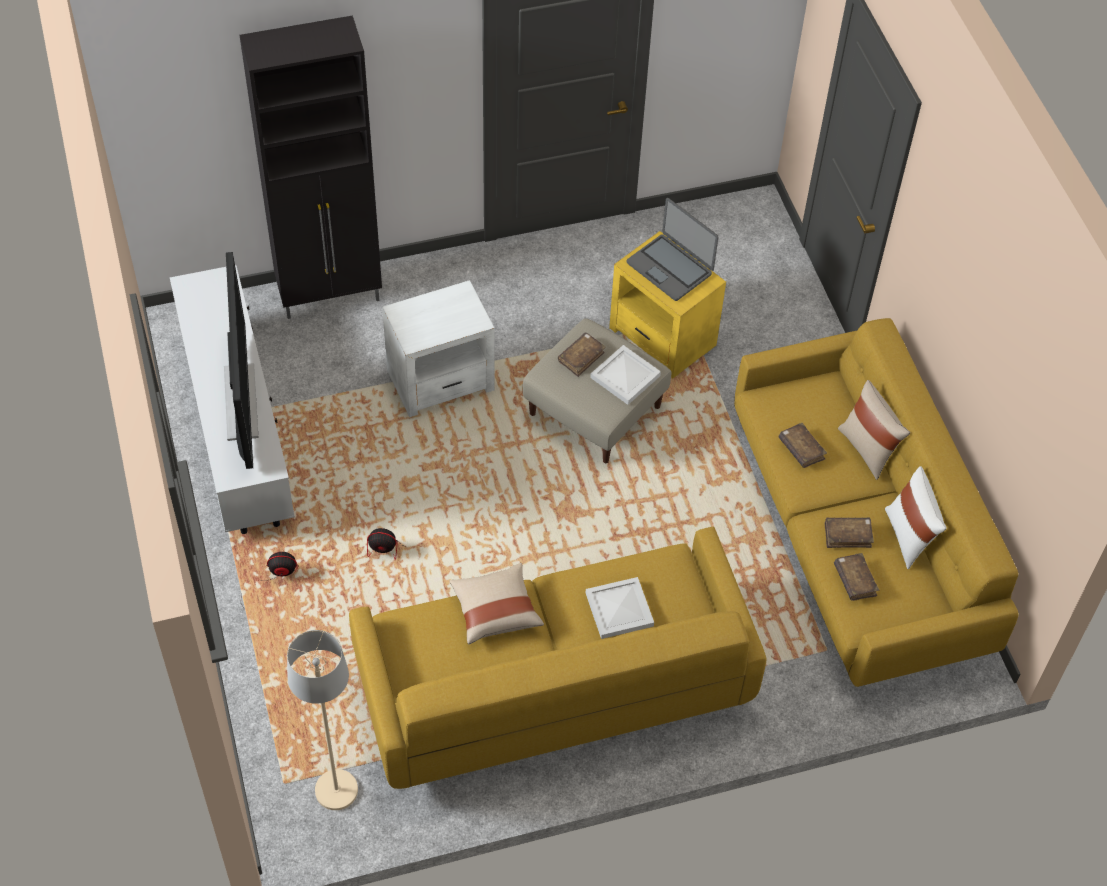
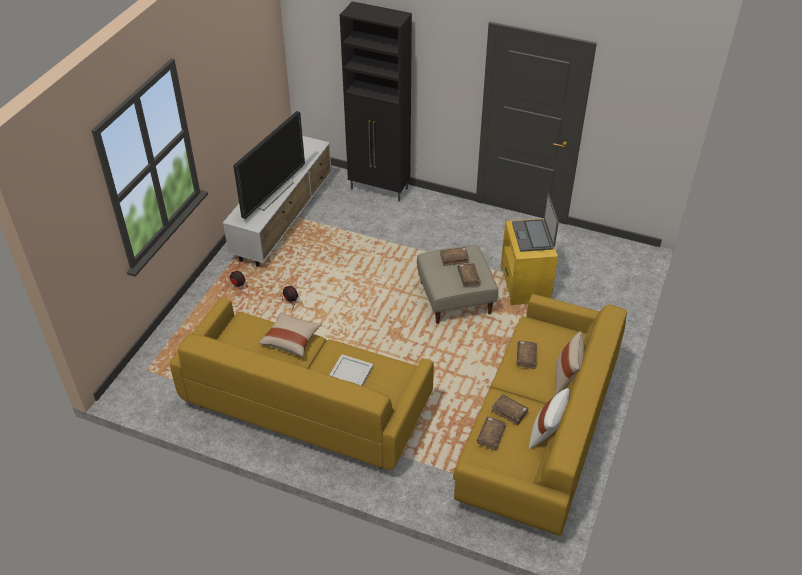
camera: 40 degrees right, 10 degrees down
beige floor lamp [287,630,358,810] -> none
white side table [382,280,495,417] -> none
white tray [590,345,661,405] -> brown book [457,263,481,286]

